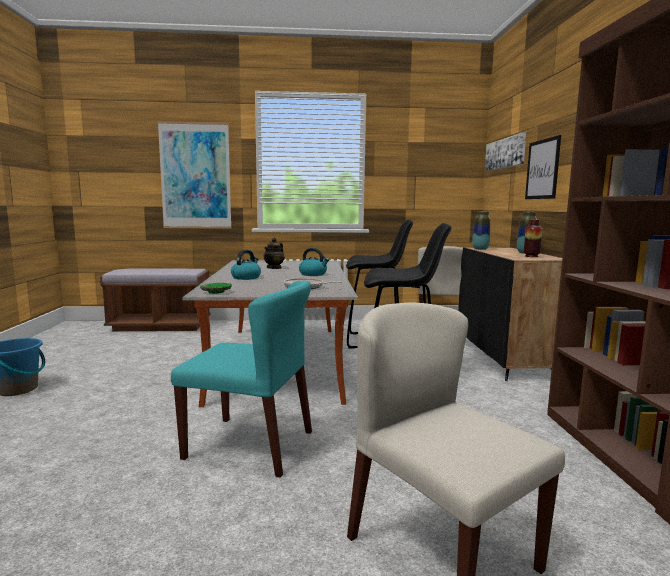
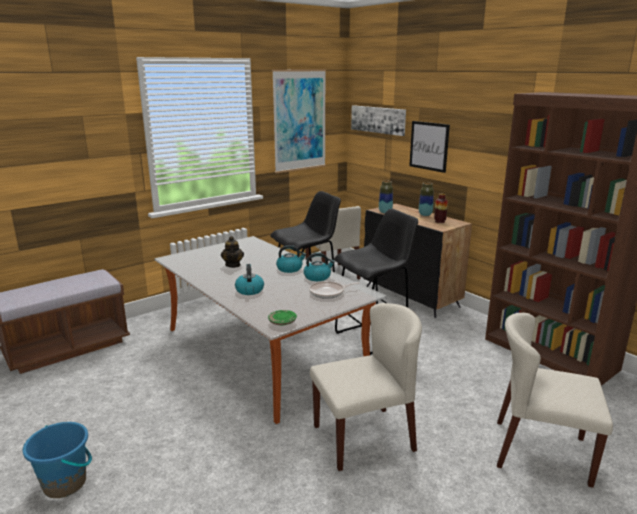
camera: 35 degrees left, 10 degrees up
picture [157,121,232,229] -> picture moved to [272,69,326,173]
turquoise chair [171,281,312,478] -> beige chair [310,303,422,471]
none -> kettle [304,252,335,281]

